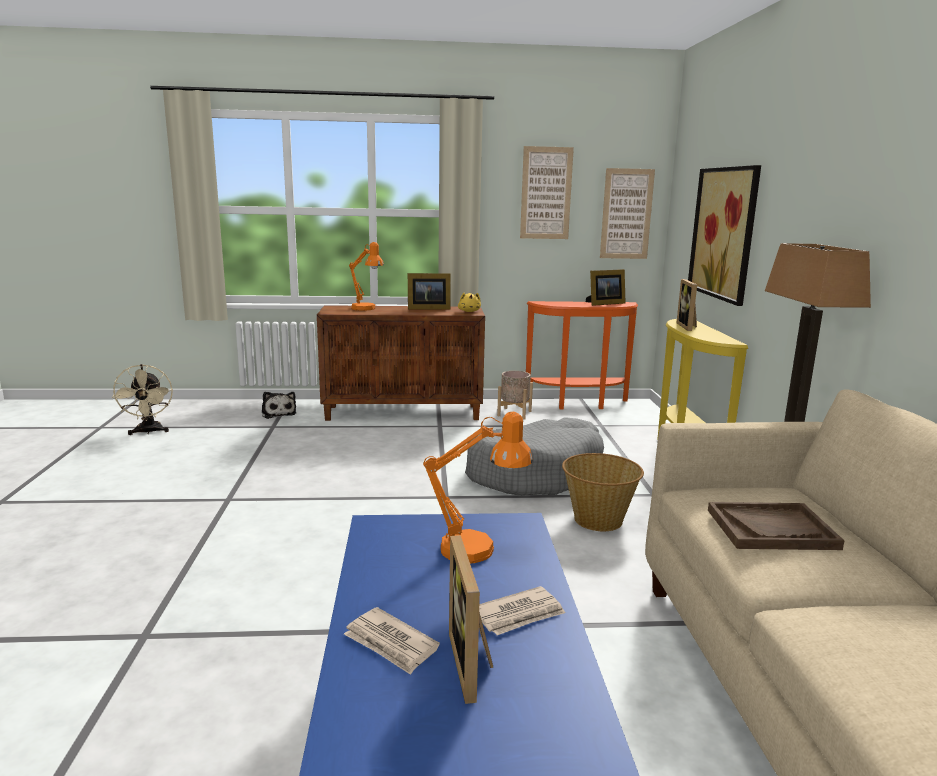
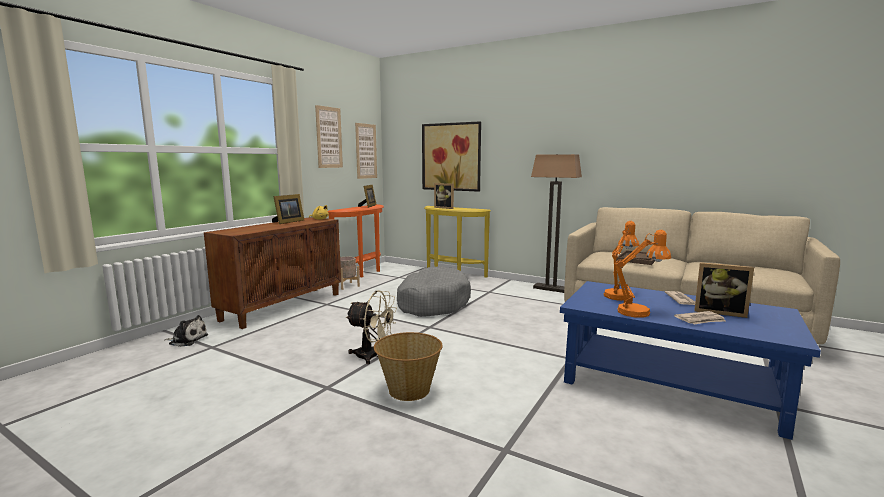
camera: 55 degrees left, 5 degrees down
beige fan [112,364,173,435] -> beige fan moved to [346,290,397,364]
orange table lamp [349,242,384,311] -> orange table lamp moved to [615,230,671,318]
basket [562,453,644,531] -> basket moved to [374,332,443,401]

